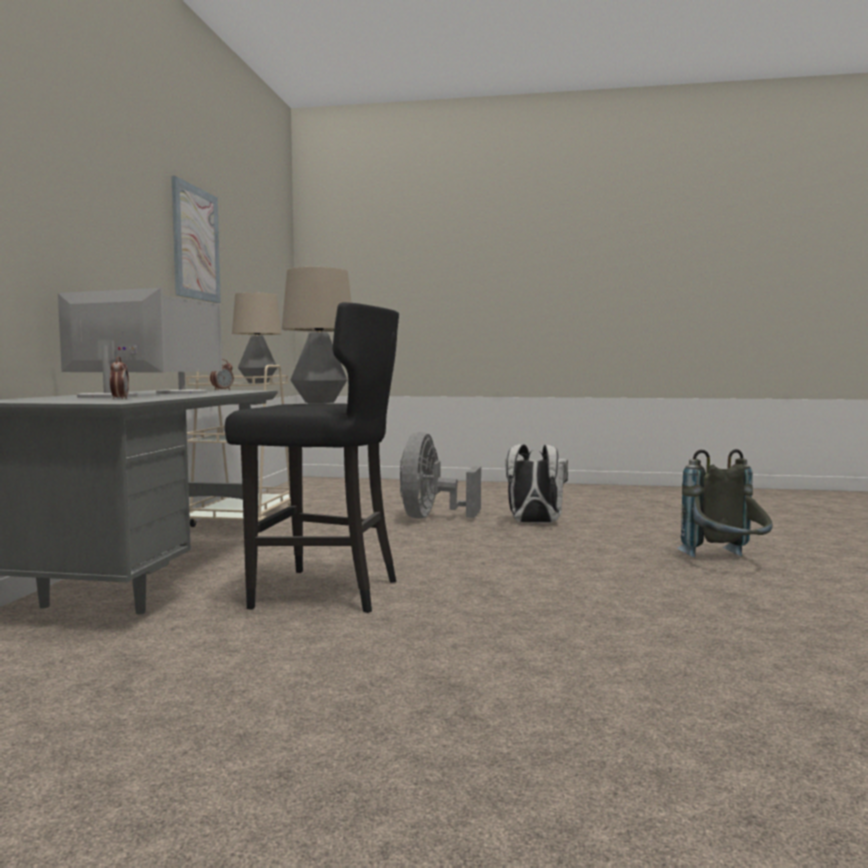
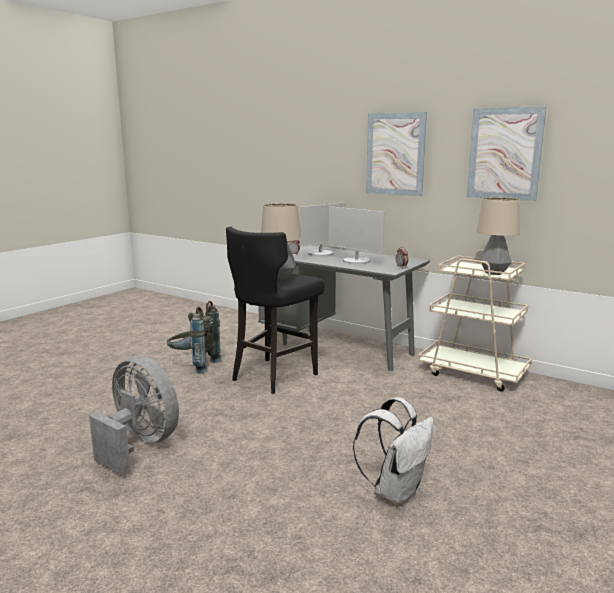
camera: 115 degrees right, 10 degrees up
grey fan [400,432,481,519] -> grey fan moved to [89,356,179,476]
grey backpack [677,449,773,558] -> grey backpack moved to [167,301,222,374]
none -> picture [366,112,427,196]

